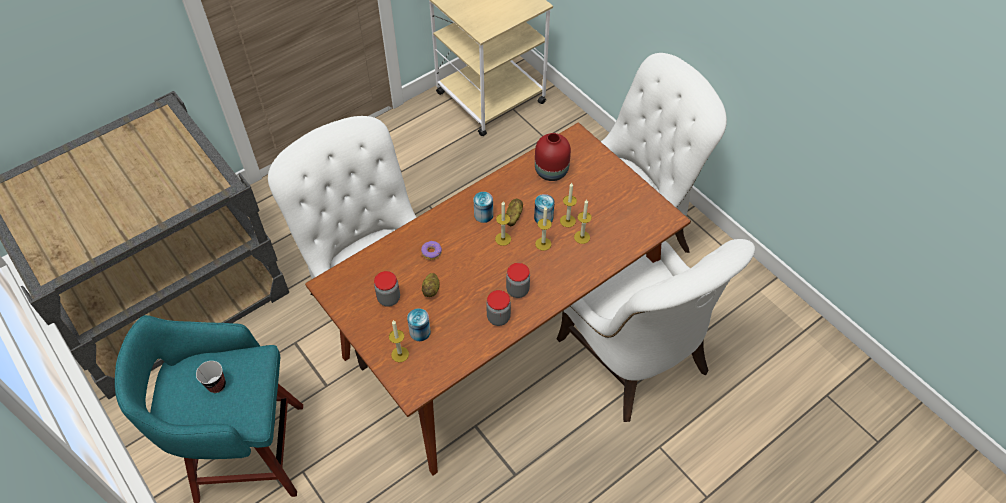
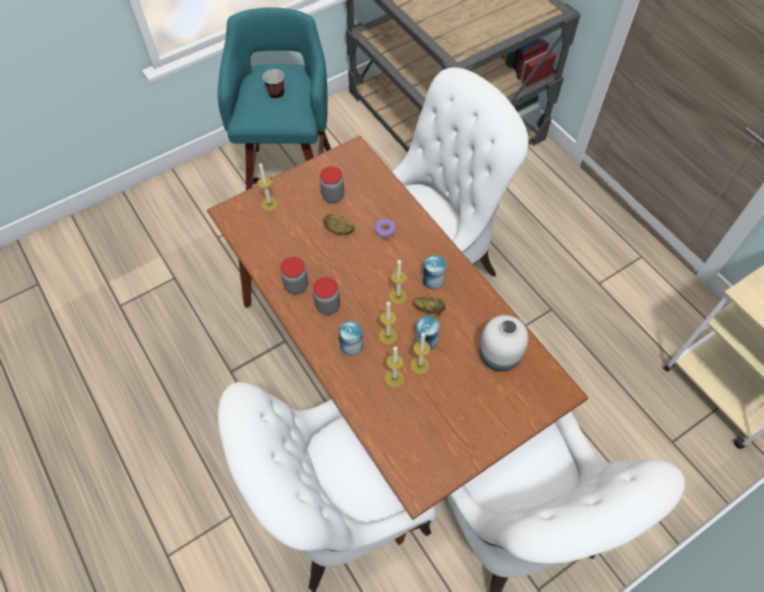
camera: 95 degrees right, 5 degrees up
can [407,308,431,341] -> can moved to [339,321,363,356]
red vase [535,133,571,181] -> white vase [479,315,528,371]

